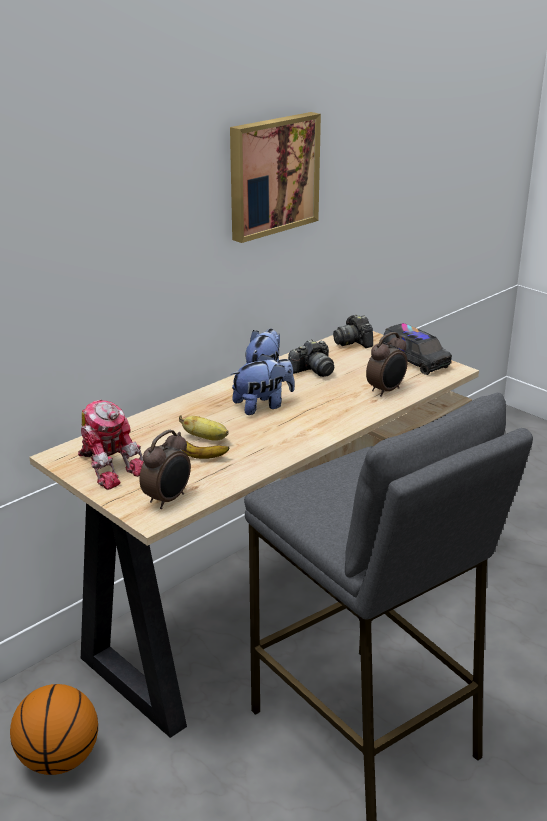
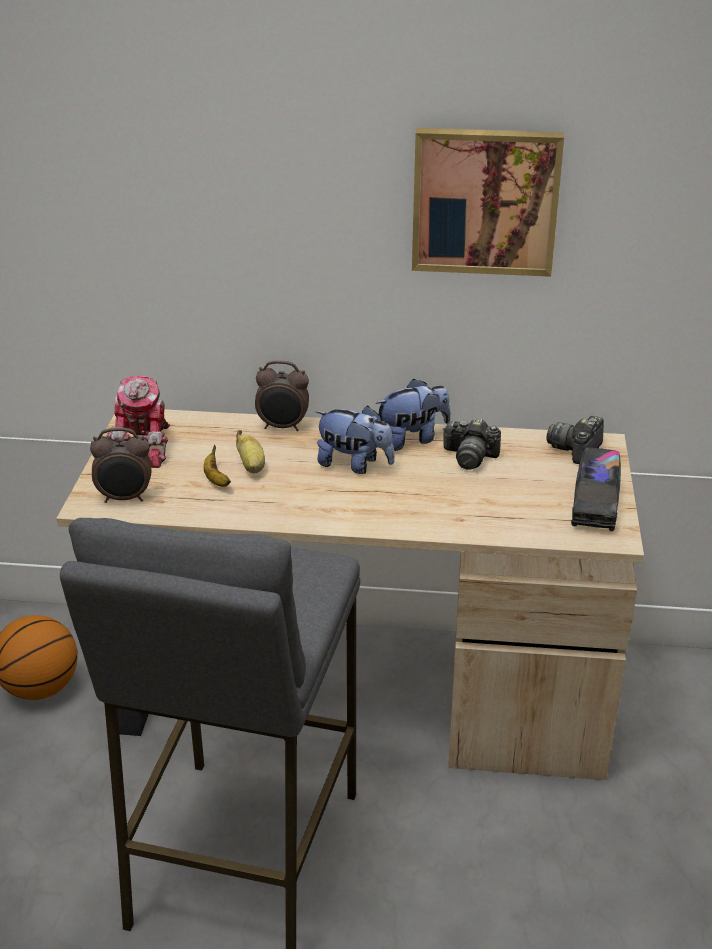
camera: 50 degrees right, 5 degrees up
alarm clock [366,332,408,397] -> alarm clock moved to [255,361,309,431]

